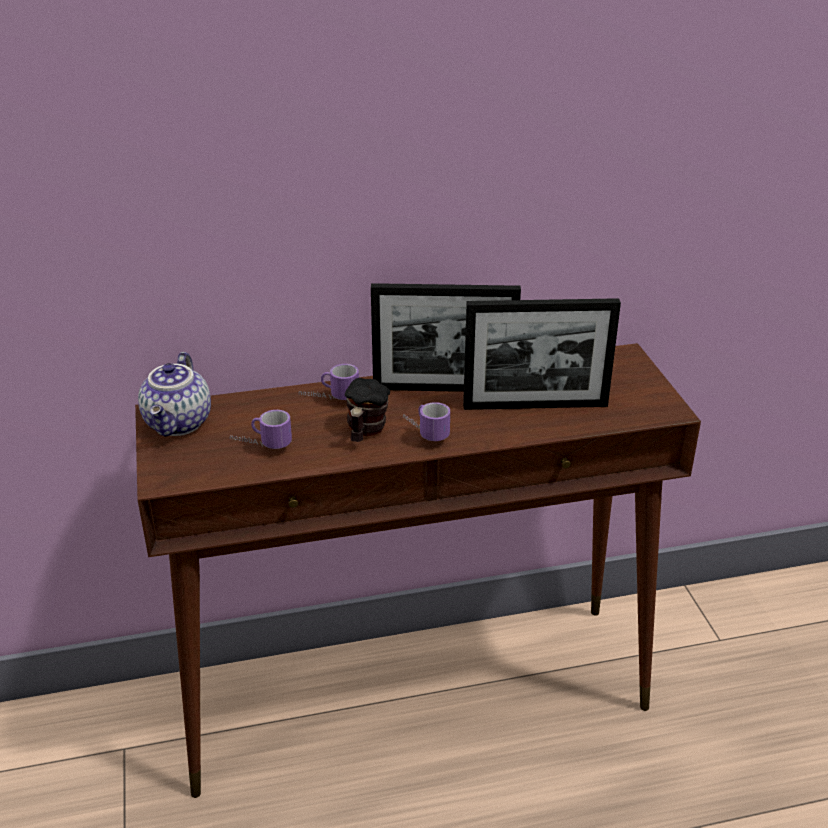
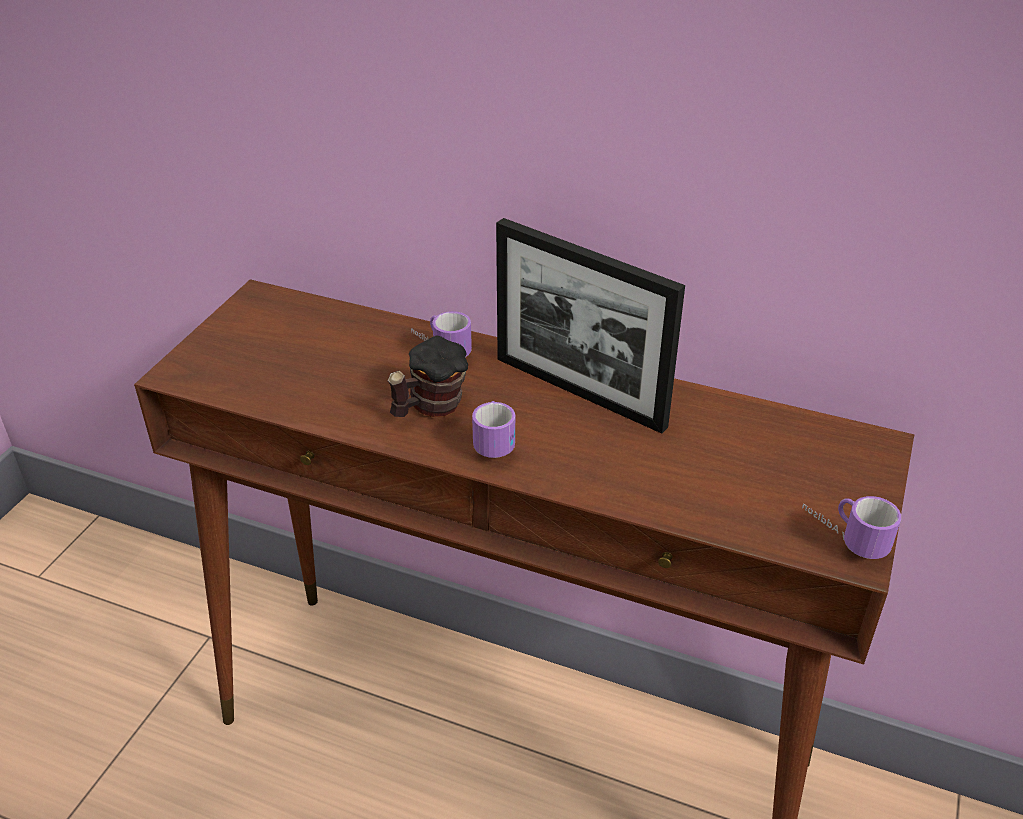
camera: 35 degrees right, 5 degrees up
teapot [138,352,211,437] -> none
mug [230,410,292,449] -> mug moved to [802,496,901,559]
picture frame [463,298,621,410] -> none

